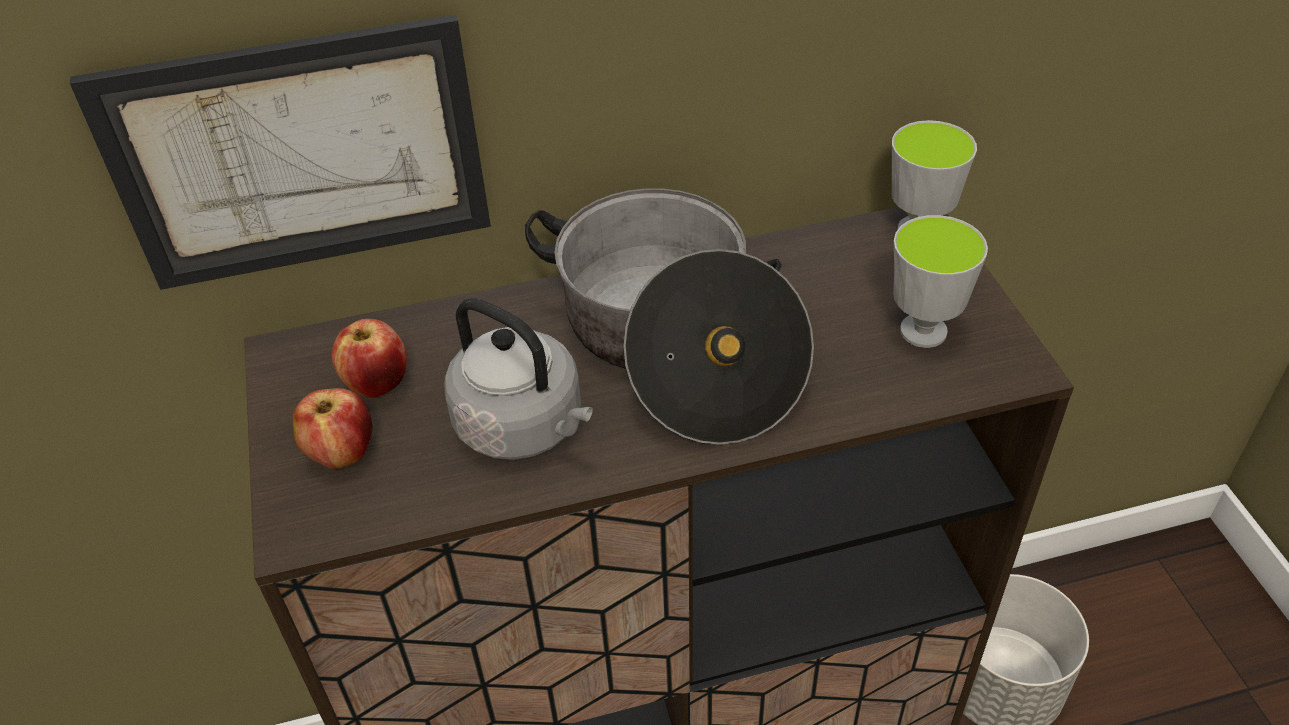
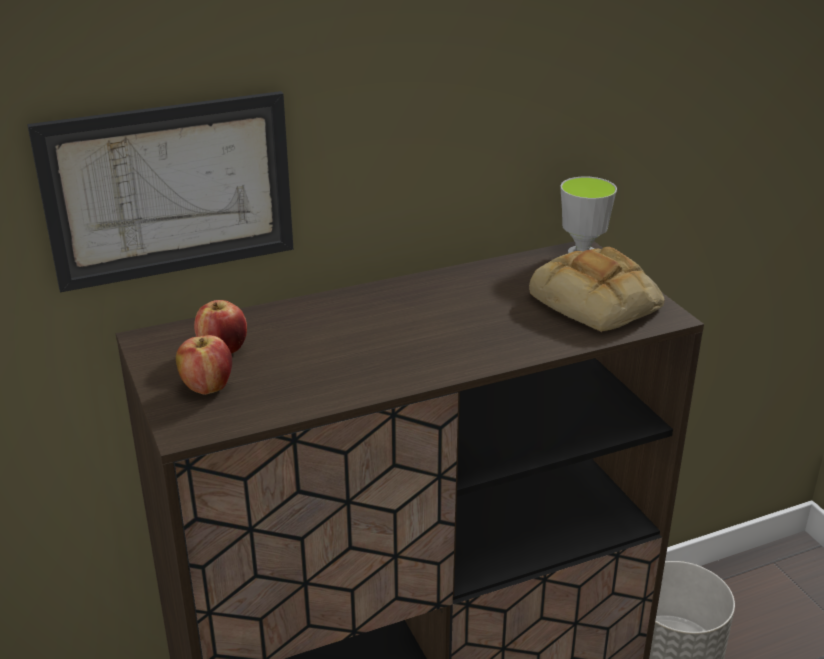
camera: 10 degrees left, 15 degrees down
grey kettle [444,298,593,460] -> none
cooking pot [525,188,814,444] -> none
cup [893,215,988,348] -> bread [529,247,665,332]

